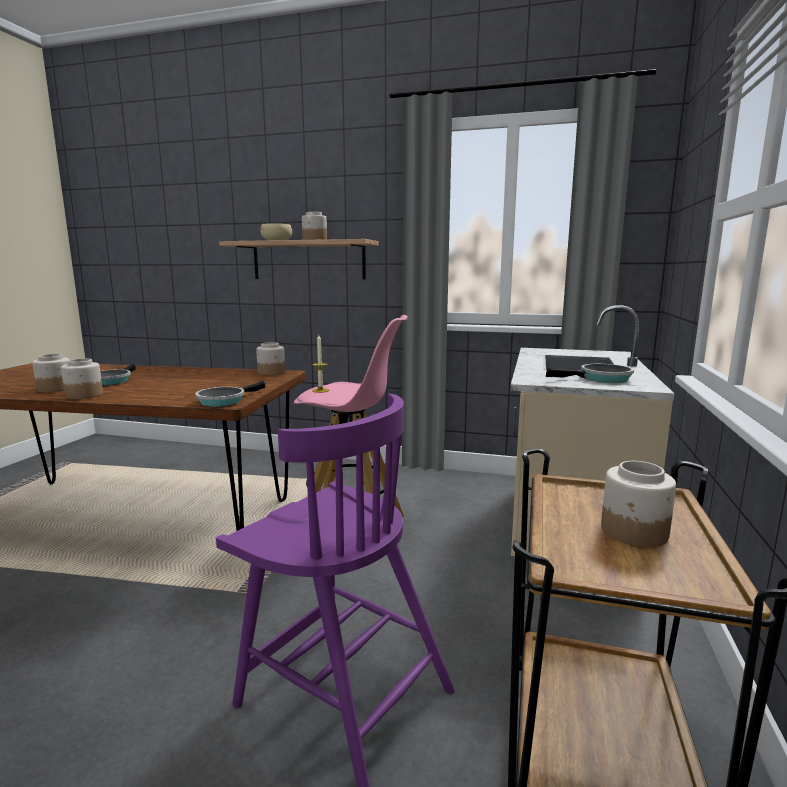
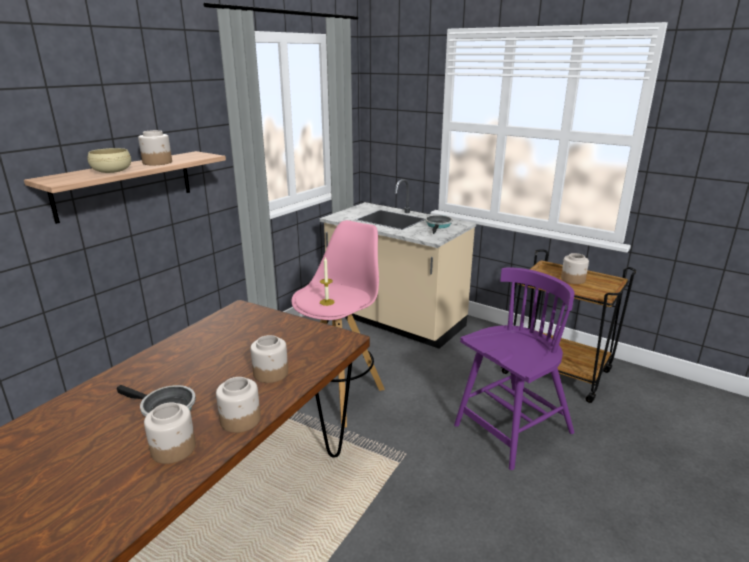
camera: 70 degrees left, 10 degrees up
frying pan [195,381,265,407] -> none
jar [256,342,285,375] -> jar moved to [250,335,288,383]

